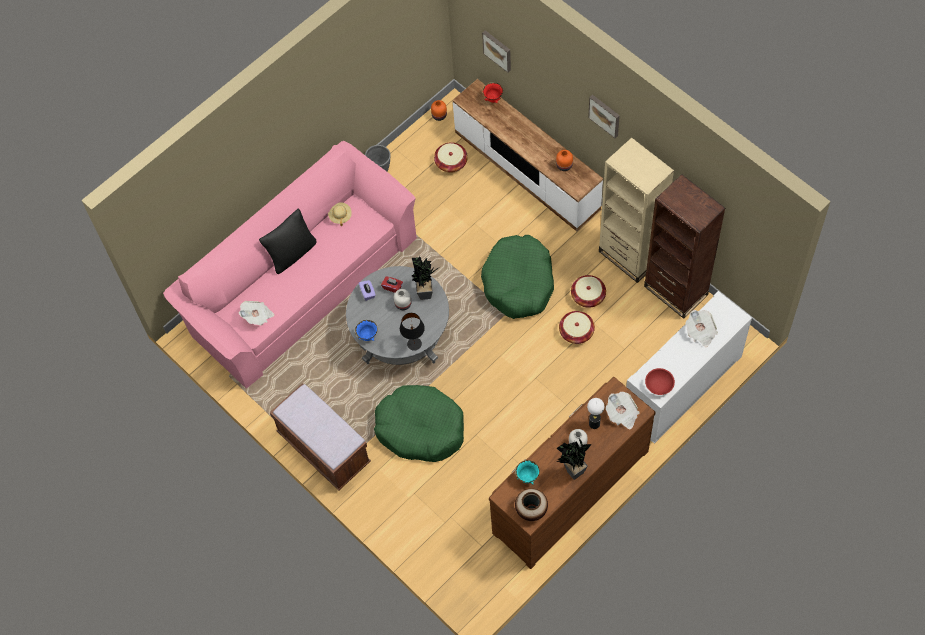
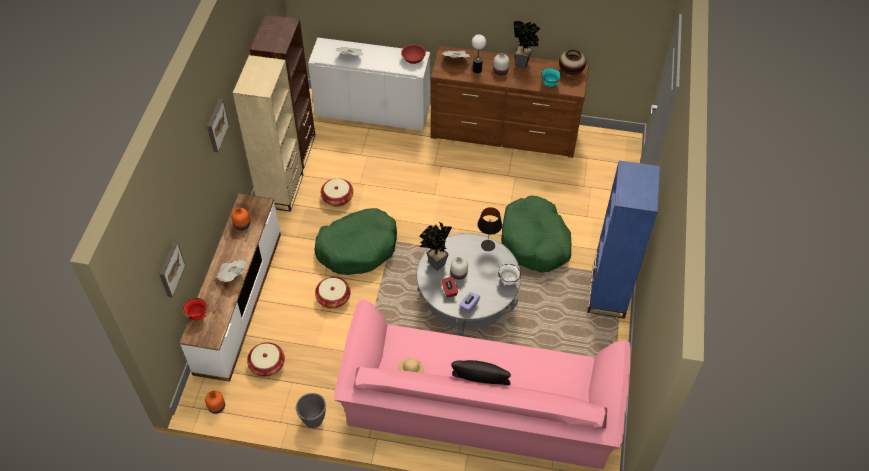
camera: 130 degrees left, 10 degrees down
newspaper [239,301,274,326] -> newspaper moved to [216,259,246,282]
brown bench [270,383,371,491] -> blue bookcase [588,160,660,319]
blue bowl [355,320,378,341] -> white bowl [498,264,521,286]
basket [559,311,595,344] -> basket moved to [315,277,351,308]

